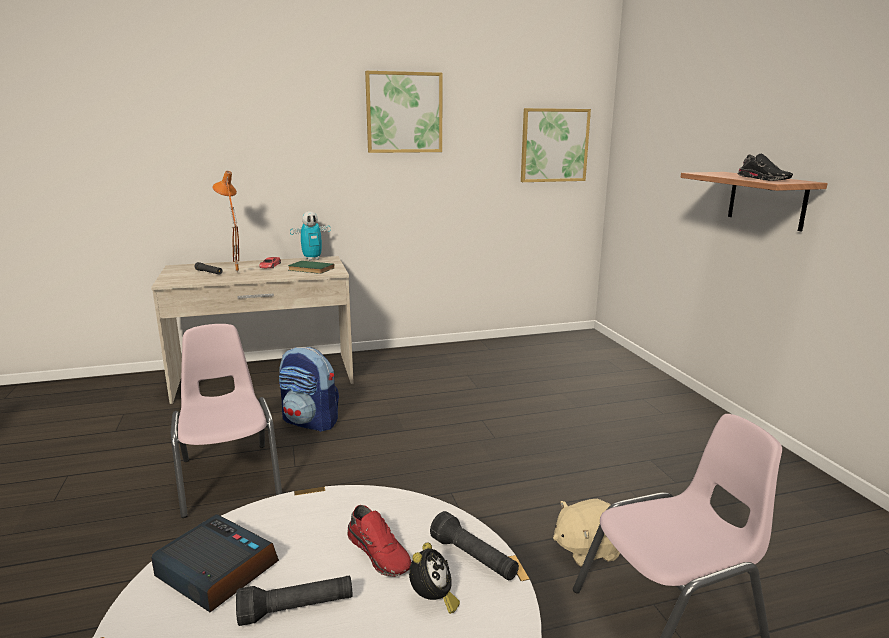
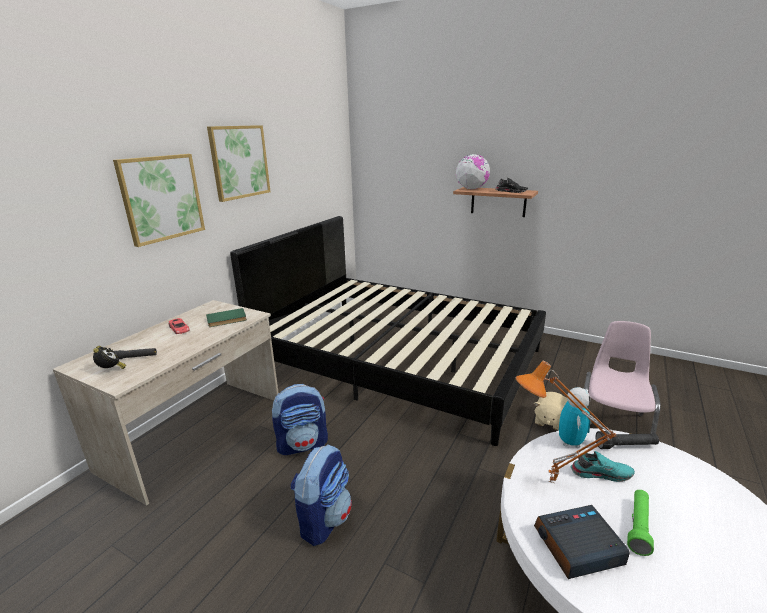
camera: 45 degrees left, 5 degrees up
pink chair [171,324,282,518] -> backpack [291,444,352,546]
orange table lamp [212,171,239,273] -> orange table lamp moved to [516,361,616,483]
black flashlight [236,576,353,626] -> green flashlight [627,490,654,556]
toy robot [290,211,331,261] -> toy robot moved to [559,387,591,448]
red shoe [347,505,412,577] -> turquoise shoe [571,451,635,482]
alarm clock [409,543,460,614] -> alarm clock moved to [93,346,126,369]
picture [521,108,591,182] -> picture moved to [113,154,205,247]
none -> black bed [230,216,546,446]
none -> globe [456,154,490,189]

